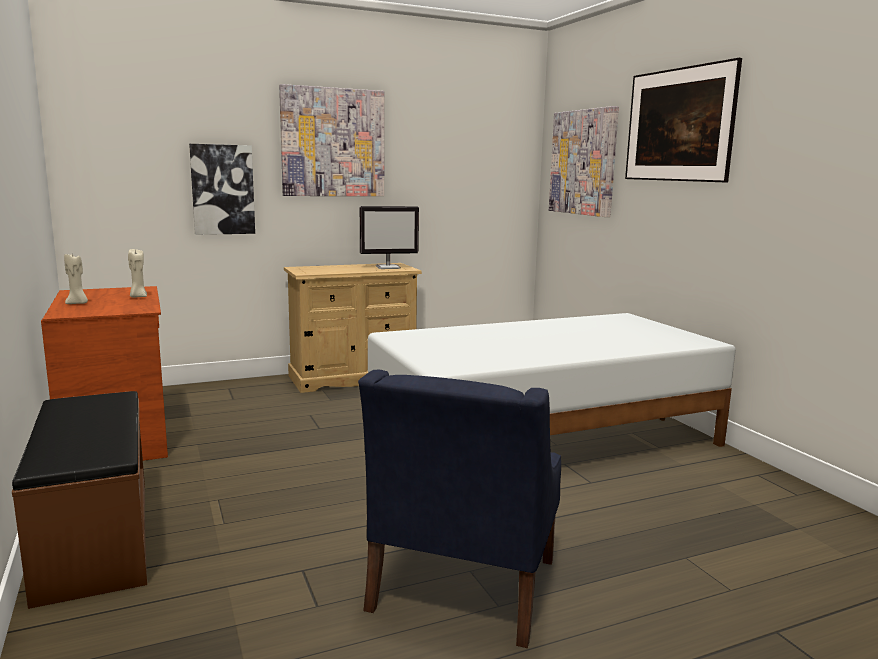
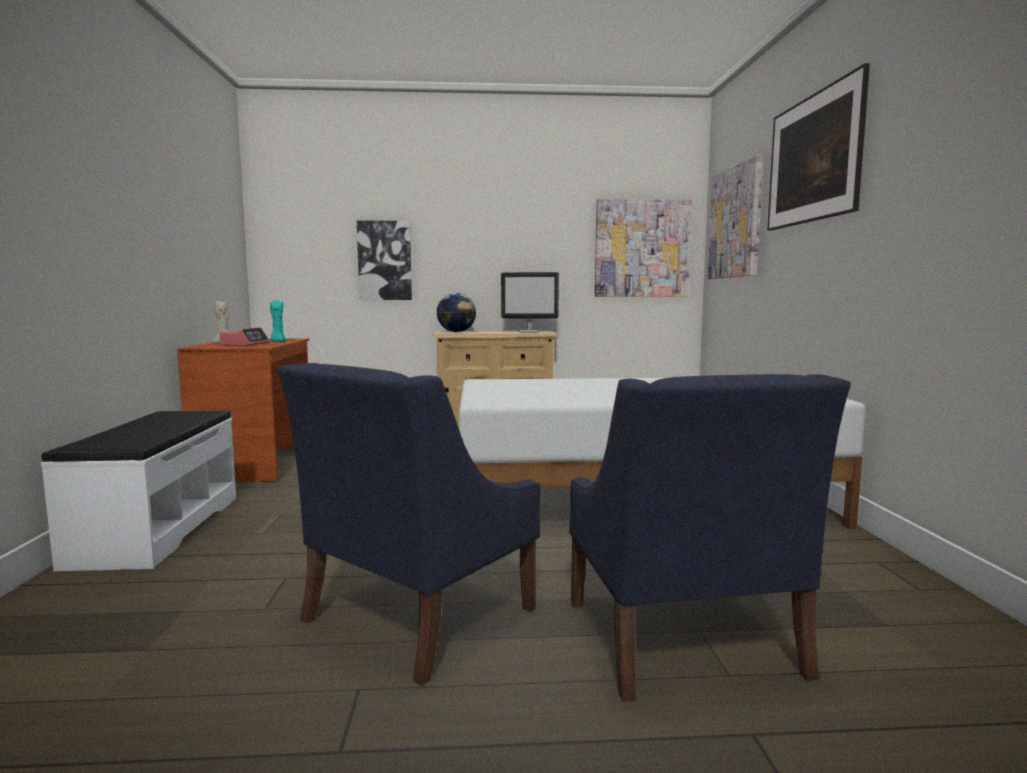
camera: 20 degrees right, 5 degrees down
brown bench [12,391,147,609] -> white bench [41,411,236,571]
beige candle [128,249,147,298] -> turquoise candle [270,300,286,342]
picture [279,84,385,196] -> picture moved to [595,199,692,297]
none -> alarm clock [219,328,269,346]
none -> globe [436,293,476,332]
none -> blue armchair [569,374,851,701]

